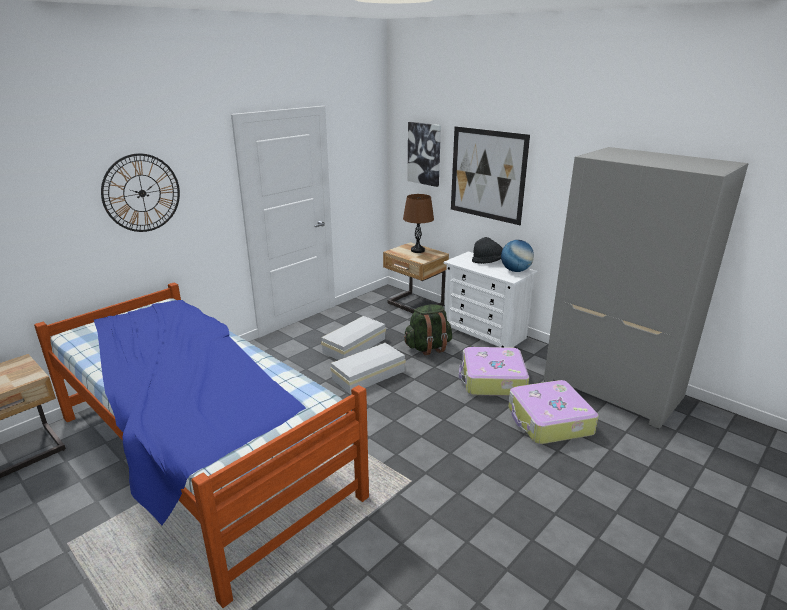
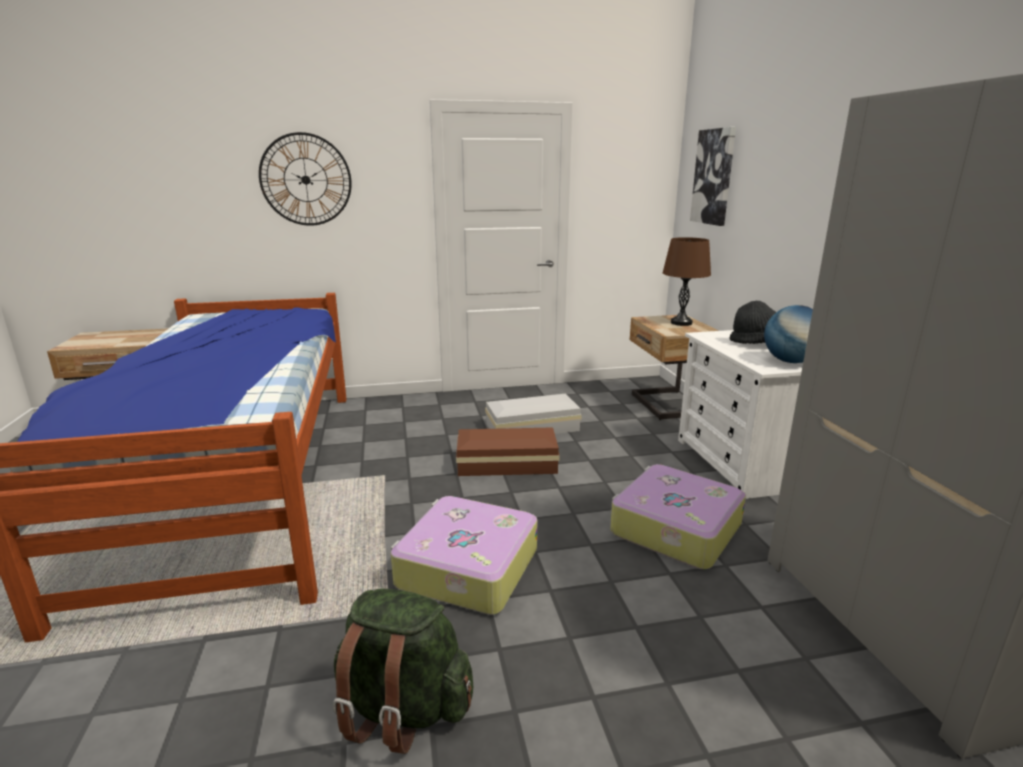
camera: 35 degrees right, 5 degrees down
white storage box [330,343,406,394] -> brown storage box [456,427,560,476]
green backpack [404,305,452,355] -> green backpack moved to [333,588,473,754]
picture [451,126,530,225] -> none
suitcase [508,380,599,444] -> suitcase moved to [391,496,538,615]

